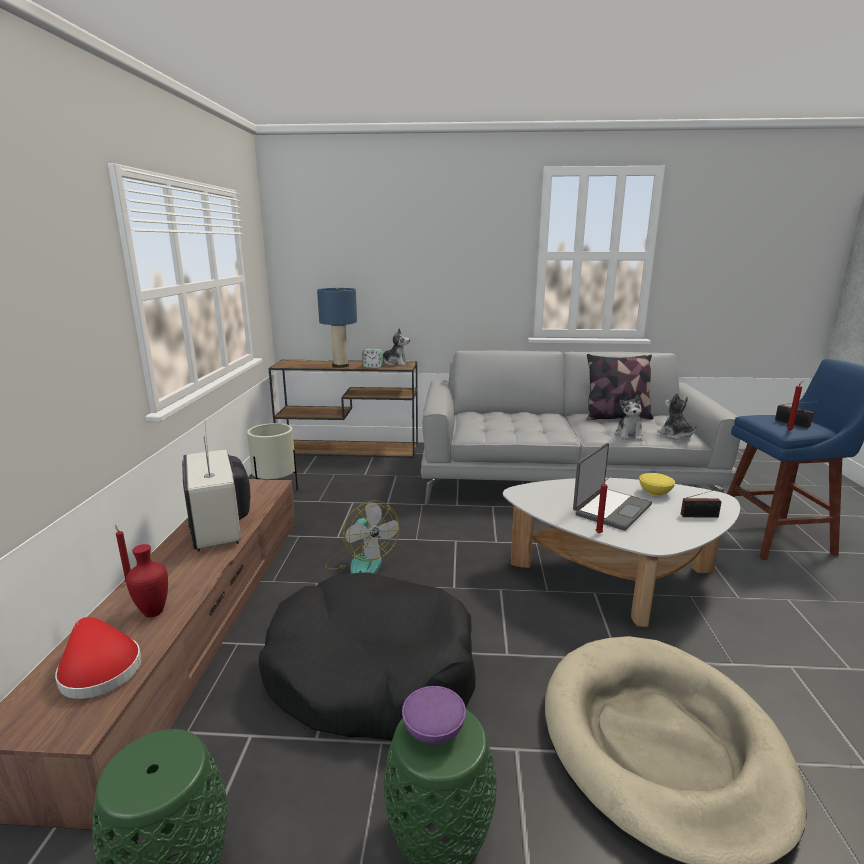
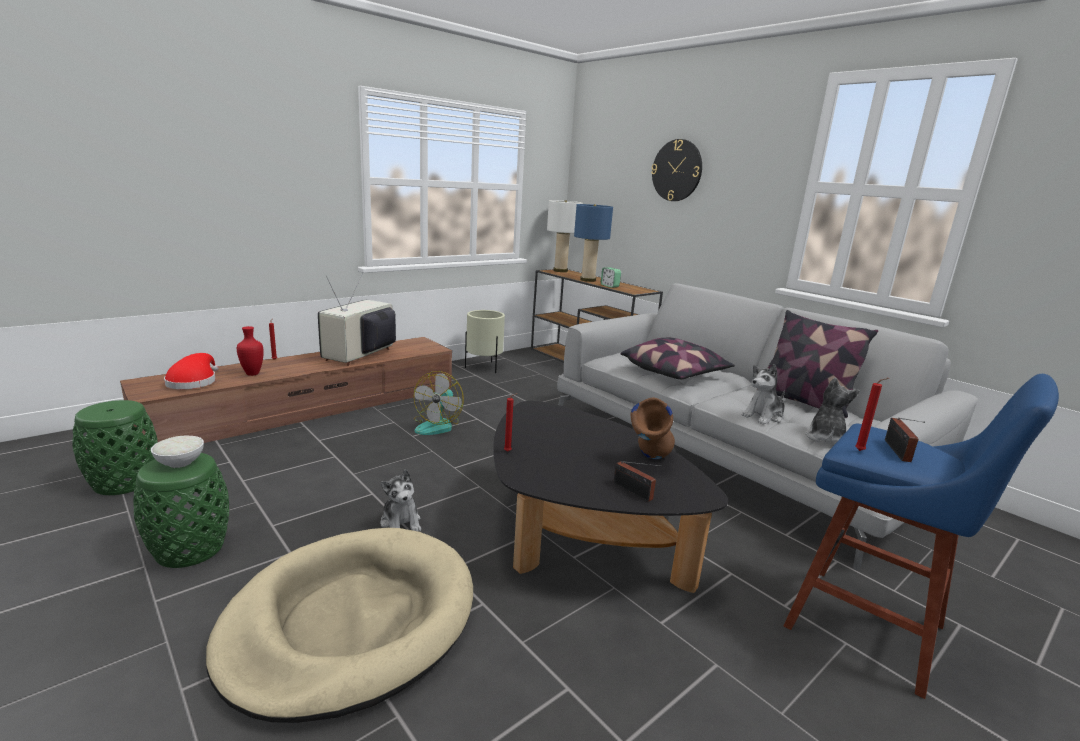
camera: 45 degrees right, 0 degrees up
black dog bed [259,572,476,740] -> none
plush toy [383,329,410,366] -> plush toy moved to [380,469,421,531]
purple bowl [402,686,466,745] -> white bowl [151,436,204,468]
white coffee table [503,478,740,627] -> black coffee table [493,401,728,593]
laptop [573,443,652,531] -> none
yellow bowl [639,473,675,496] -> brown vase [630,397,675,459]
none -> white table lamp [547,200,583,272]
none -> pillow [621,338,735,379]
none -> wall clock [651,139,702,201]

